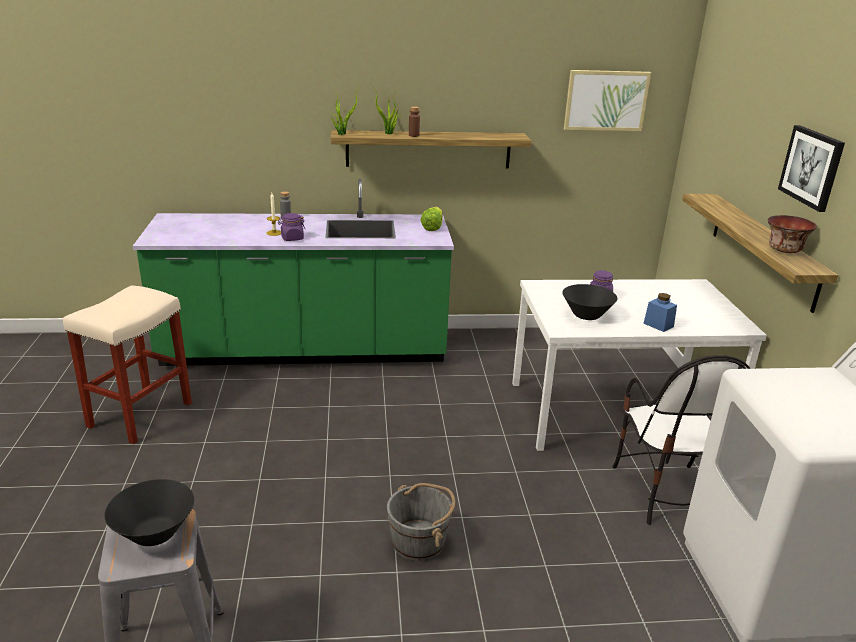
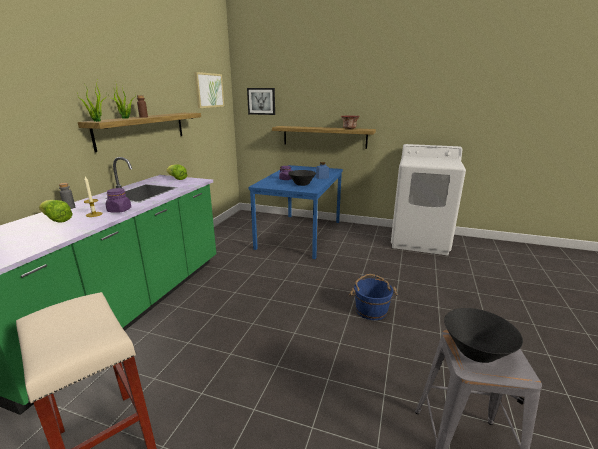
camera: 65 degrees left, 5 degrees down
grey bucket [387,483,456,561] -> blue bucket [349,274,398,320]
white dining table [512,279,767,451] -> blue dining table [249,165,343,259]
chair [612,355,750,525] -> none
picture [778,125,845,212] -> picture moved to [247,88,275,115]
none -> lettuce [39,200,73,223]

